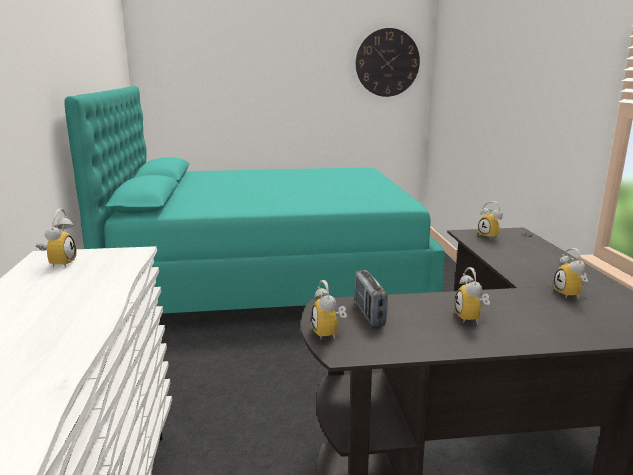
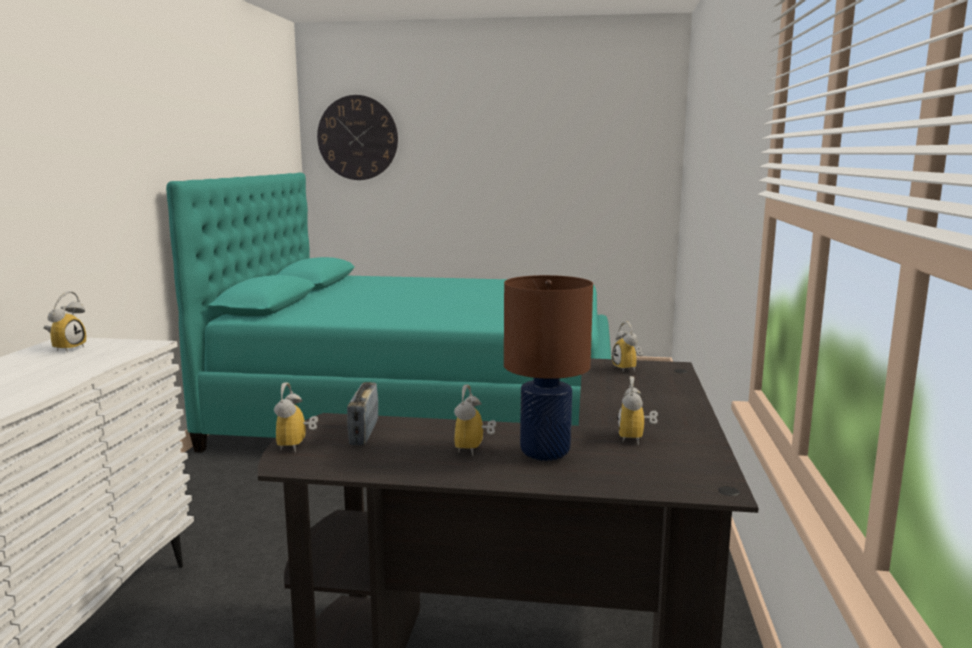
camera: 15 degrees right, 5 degrees down
wall clock [356,28,420,97] -> wall clock moved to [317,95,398,180]
none -> brown table lamp [504,275,593,461]

